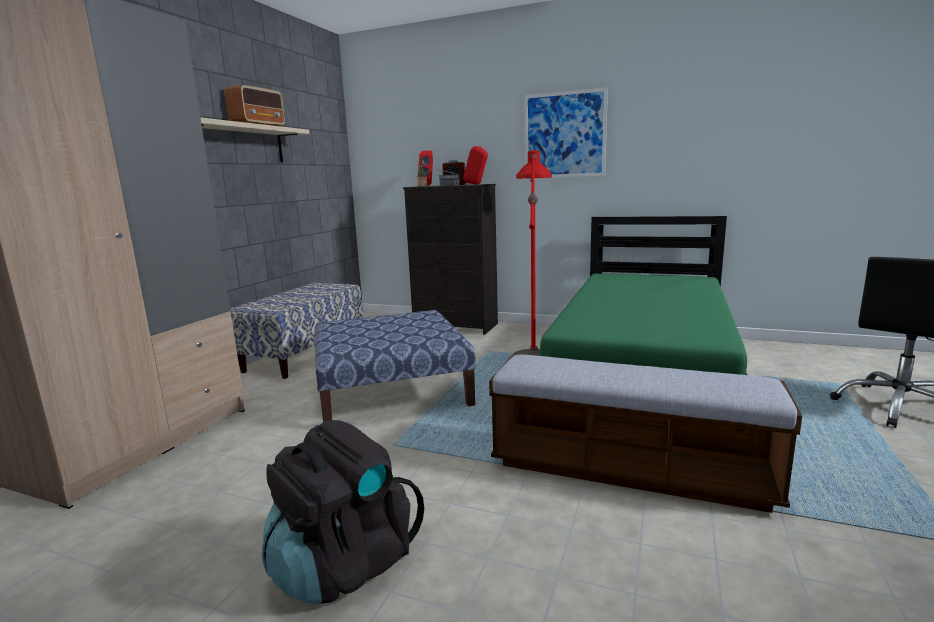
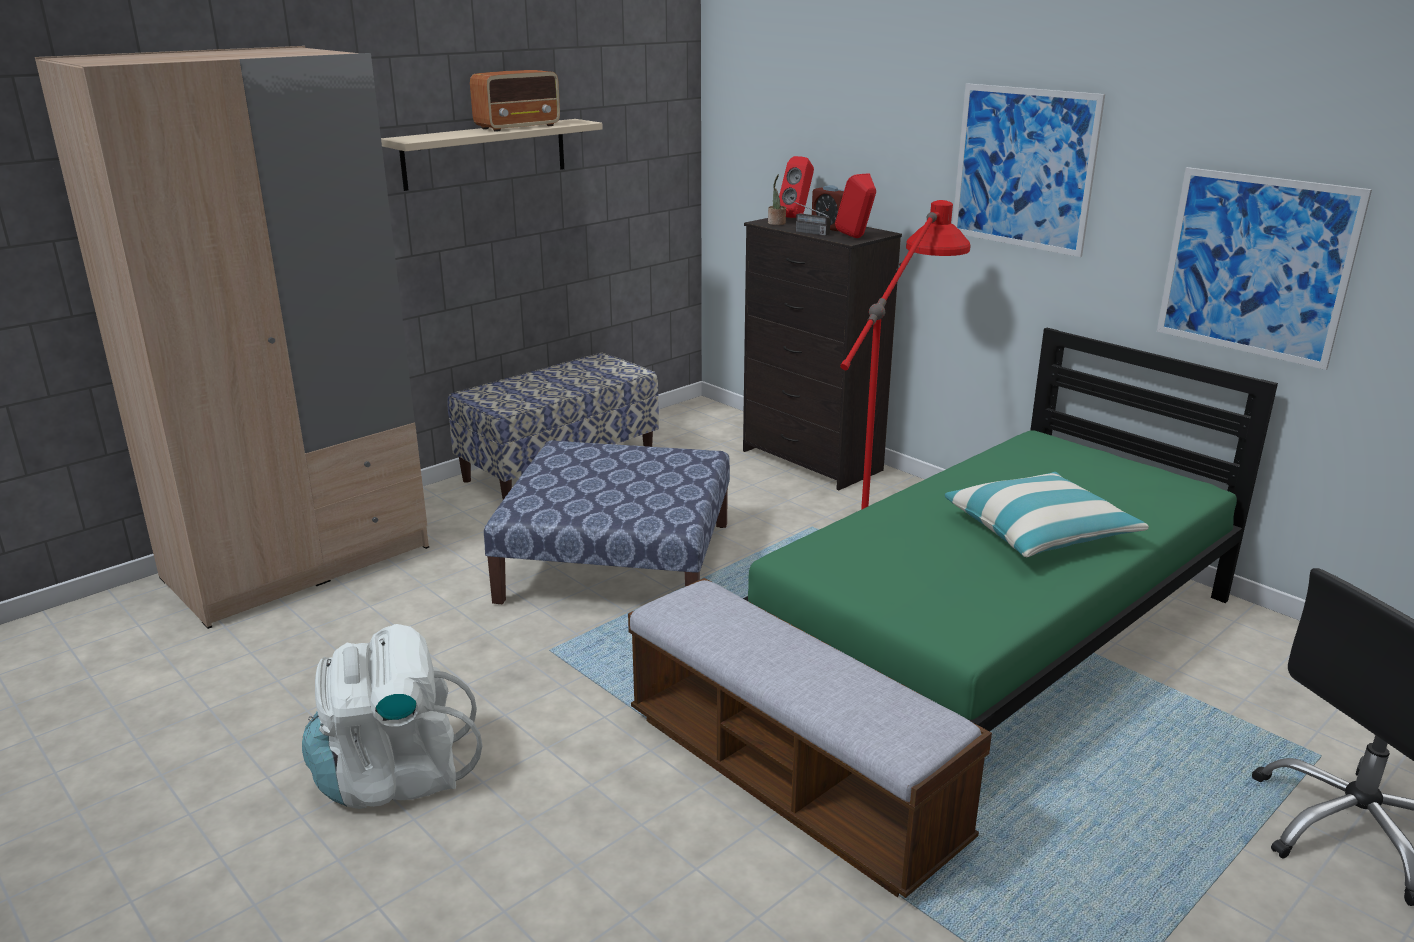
camera: 25 degrees right, 10 degrees up
black backpack [262,420,424,604] -> white backpack [302,624,482,809]
none -> pillow [945,472,1149,557]
none -> picture [1157,167,1372,370]

